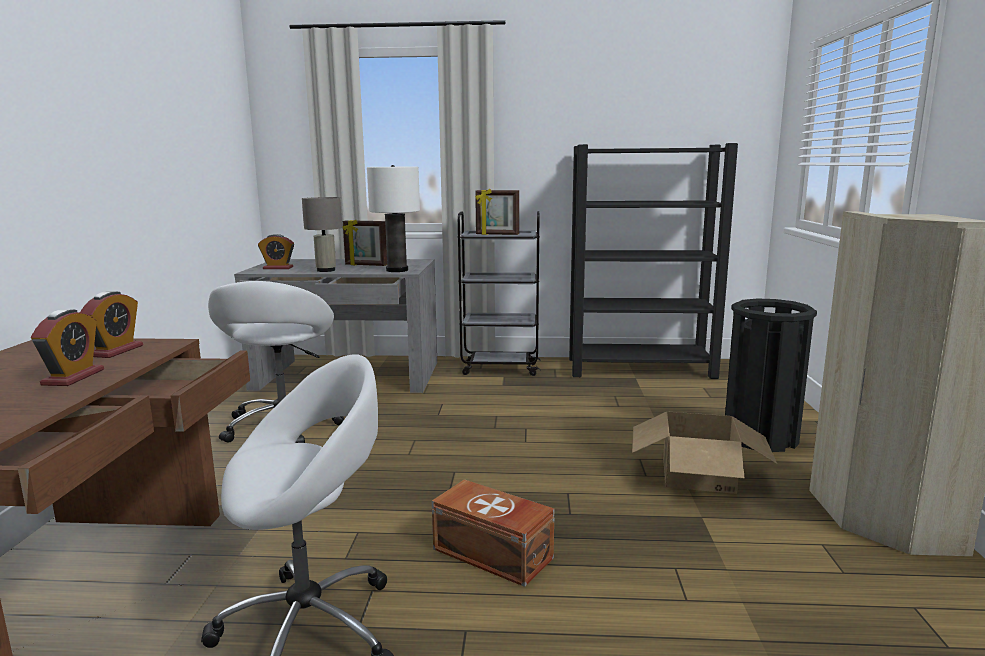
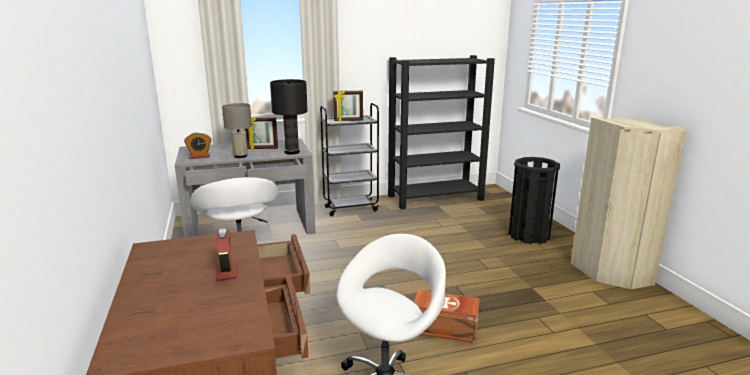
camera: 20 degrees left, 5 degrees up
alarm clock [80,291,143,358] -> none
white table lamp [367,165,420,272] -> black table lamp [270,79,308,154]
cardboard box [632,411,778,494] -> none

